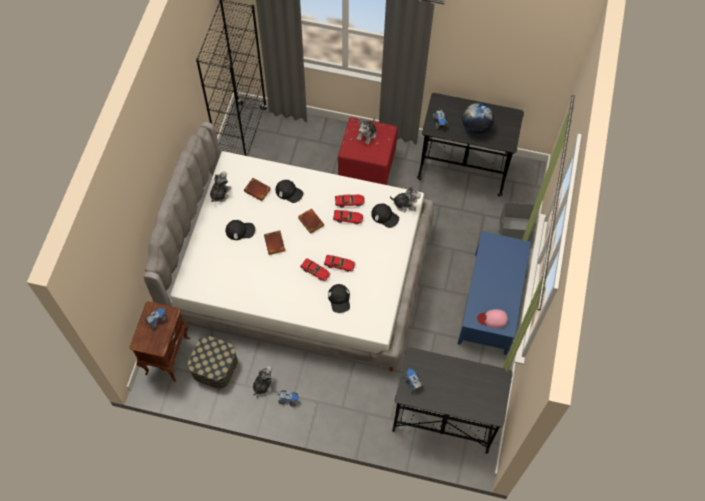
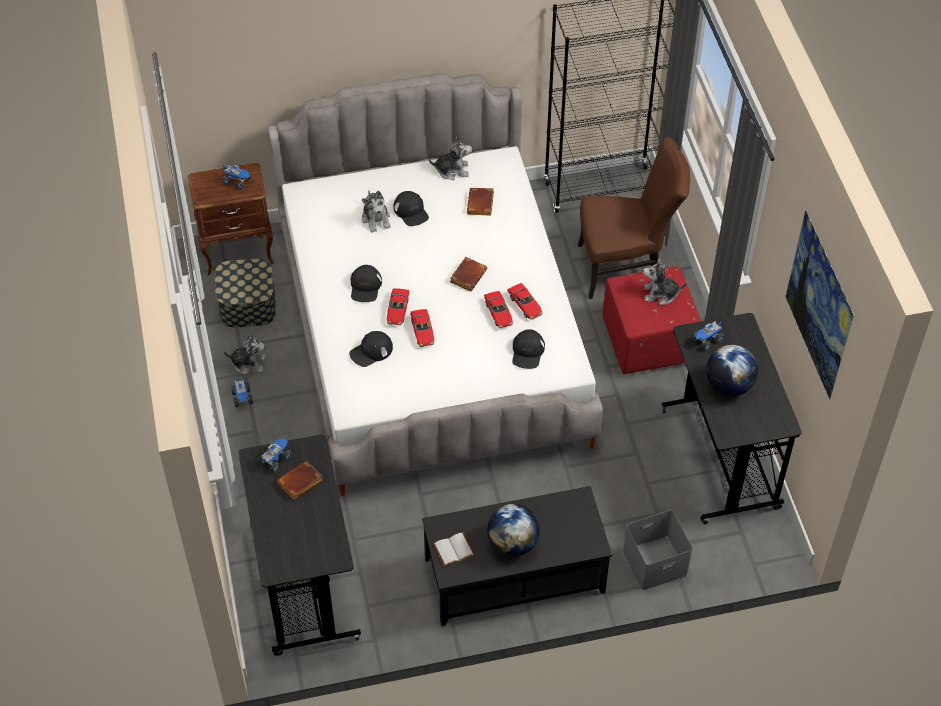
camera: 65 degrees right, 10 degrees down
brown book [264,230,285,255] -> brown book moved to [277,460,323,500]
black cap [276,180,303,203] -> black cap moved to [350,265,382,302]
plush toy [390,187,421,212] -> plush toy moved to [362,191,391,233]
blue coffee table [458,231,531,355] -> black coffee table [422,486,612,626]
pink cap [477,309,508,328] -> white book [433,532,475,567]
none -> globe [487,504,540,557]
none -> brown chair [578,137,690,299]
none -> picture [785,210,854,399]

